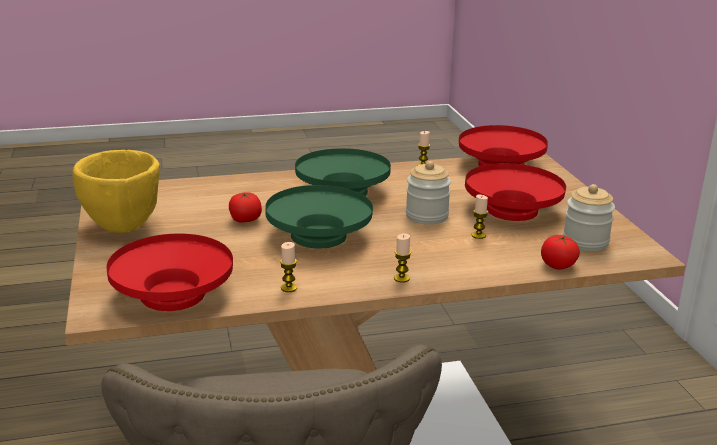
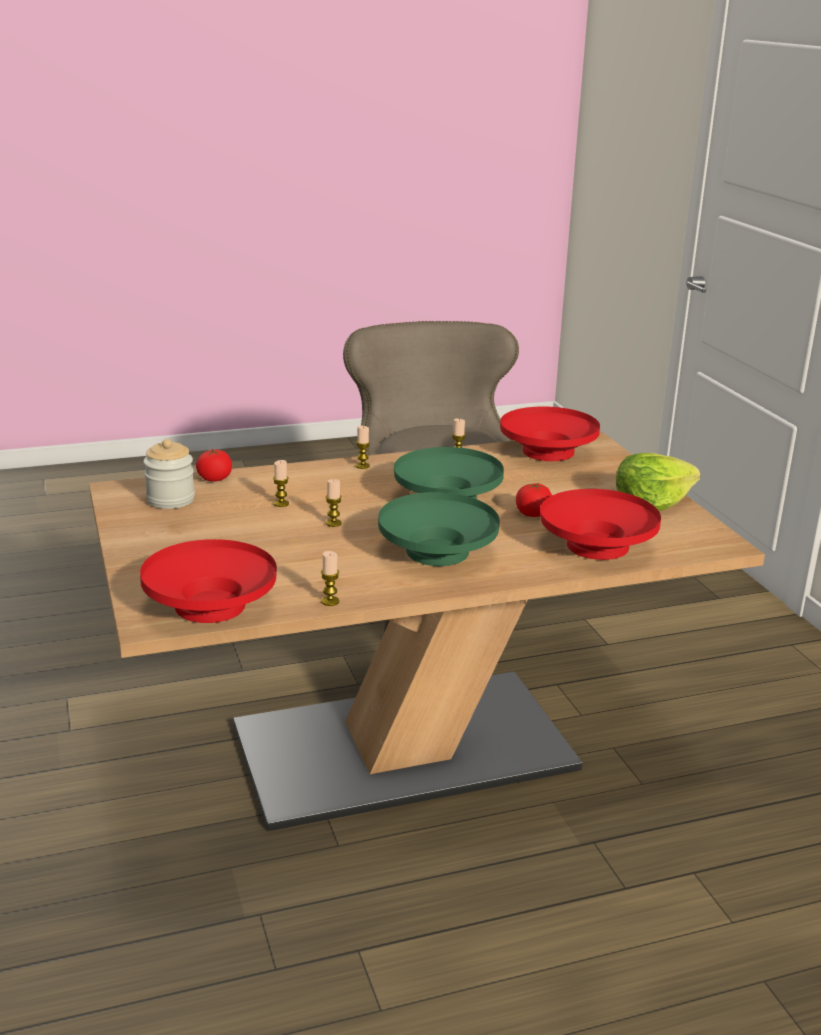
camera: 175 degrees right, 0 degrees up
yellow bowl [73,150,160,233] -> lettuce [616,453,701,511]
jar [406,161,451,225] -> candle [326,479,342,527]
red bowl [465,163,566,221] -> red bowl moved to [540,489,661,560]

